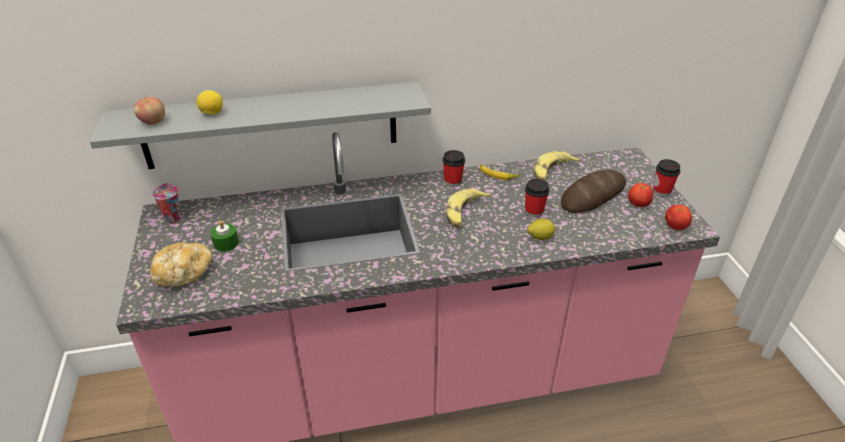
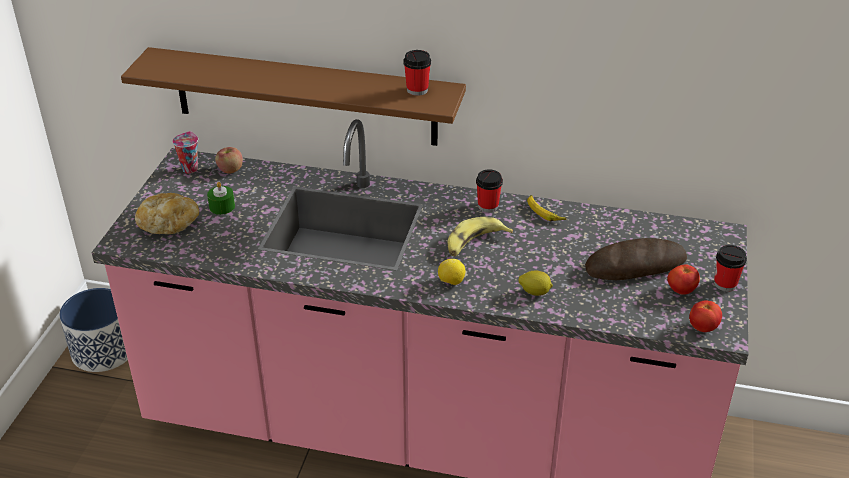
camera: 25 degrees right, 0 degrees up
grey shelf [90,82,431,169] -> brown shelf [121,47,466,146]
apple [134,97,165,125] -> apple moved to [215,147,243,174]
lemon [196,90,223,114] -> lemon moved to [438,259,465,285]
cup [525,179,550,218] -> cup moved to [403,50,431,96]
banana [534,151,580,181] -> none
none -> planter [59,288,128,372]

